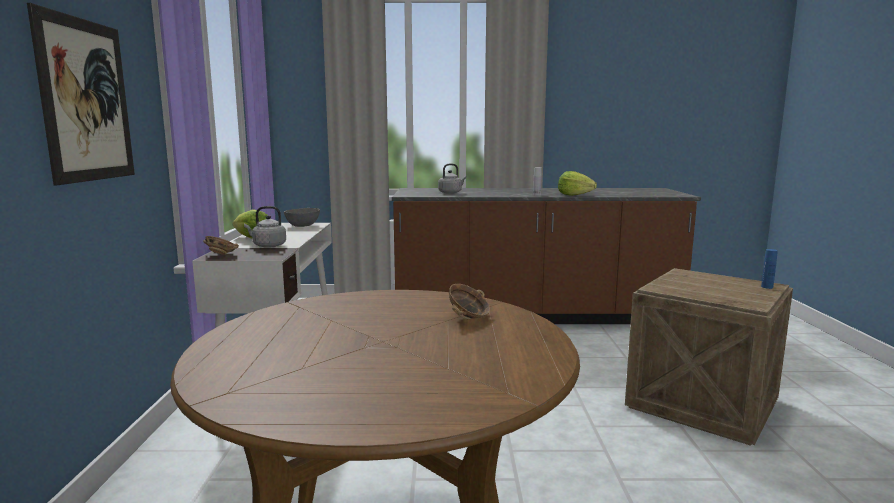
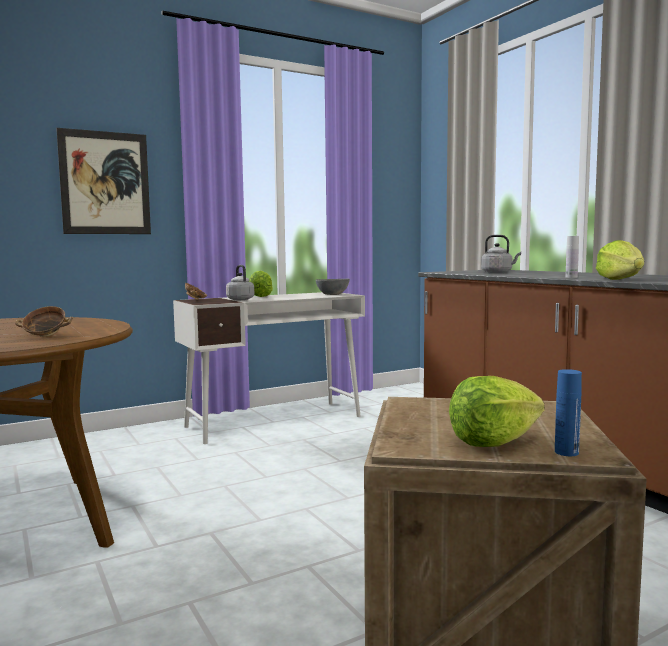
camera: 60 degrees right, 5 degrees down
none -> lettuce [449,376,544,447]

